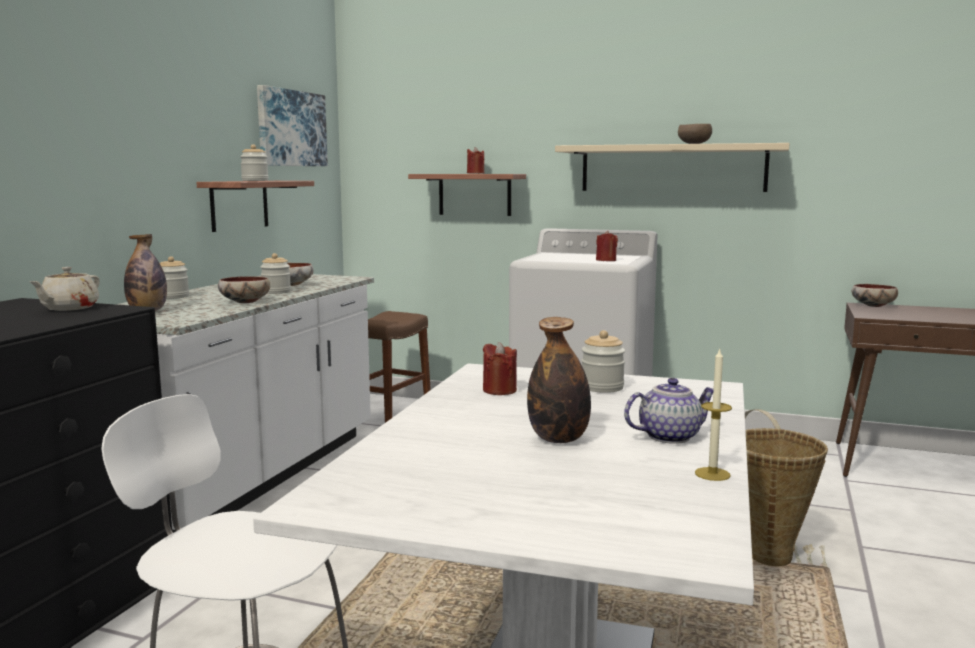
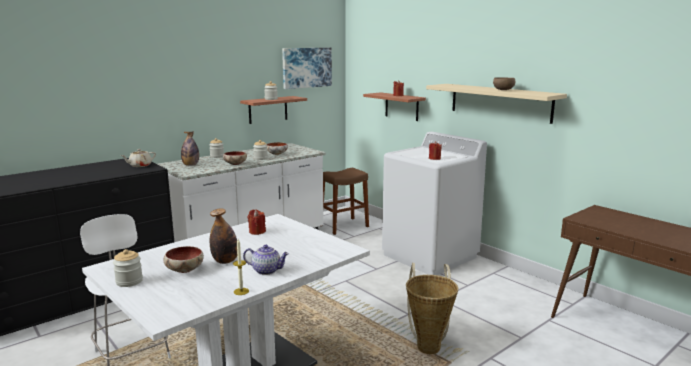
camera: 30 degrees right, 5 degrees up
jar [581,330,625,393] -> jar moved to [113,249,143,287]
bowl [852,284,898,307] -> bowl moved to [163,246,204,273]

